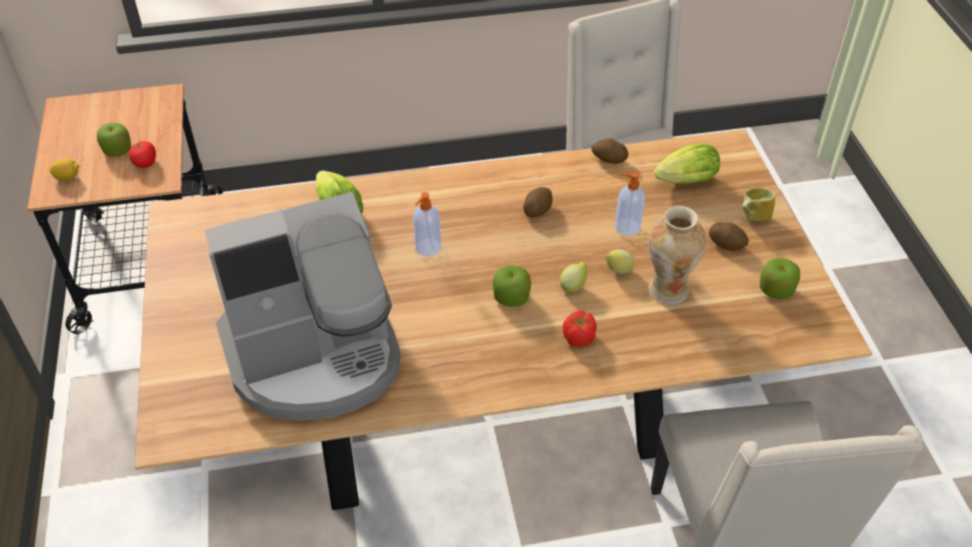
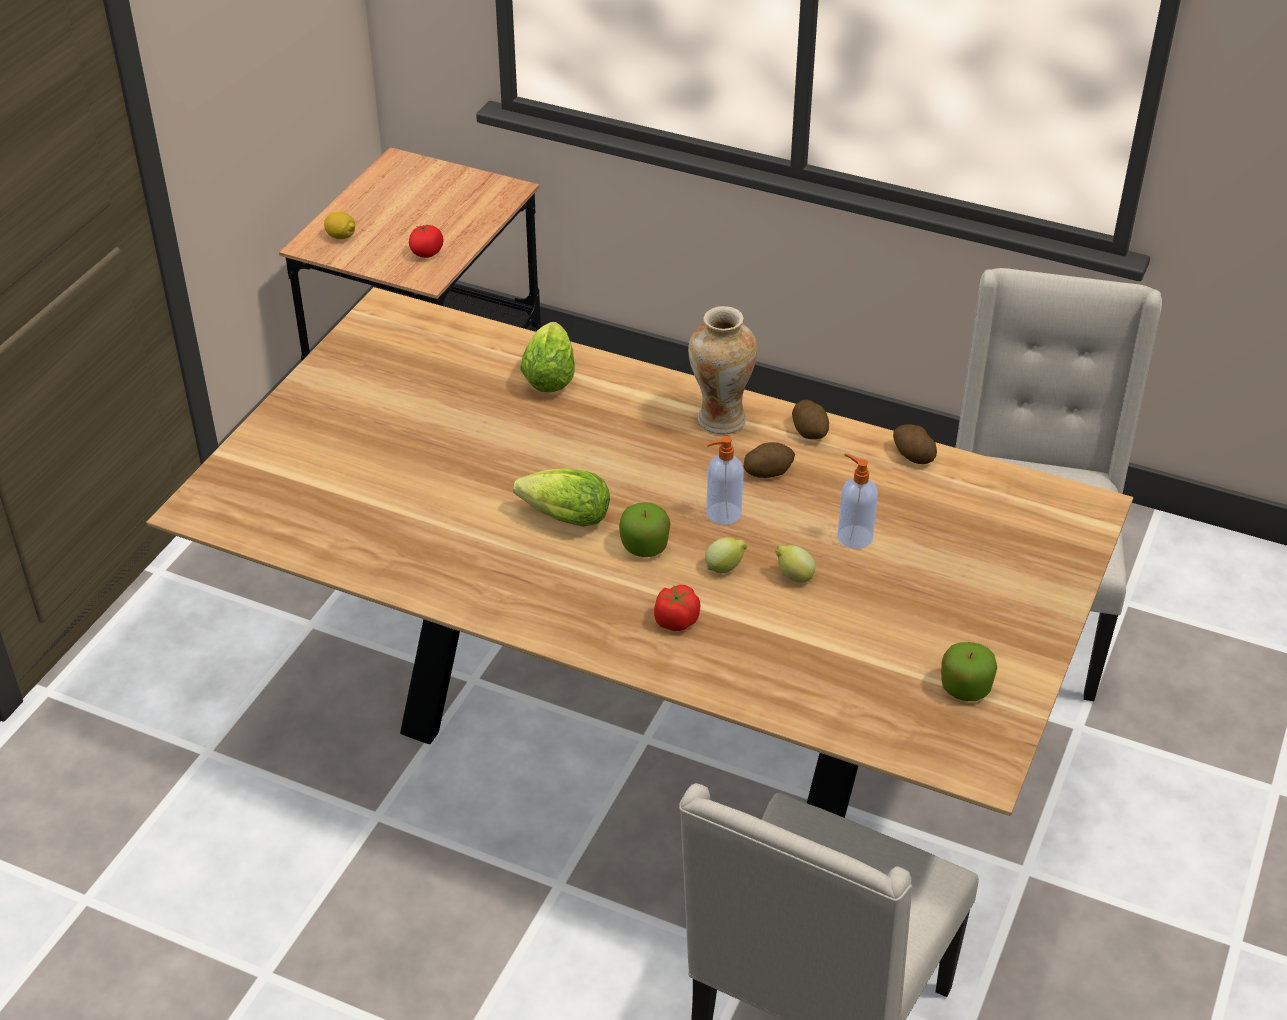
camera: 35 degrees right, 5 degrees down
apple [97,123,131,157] -> none
coffee machine [204,192,401,421] -> none
soap dispenser [413,192,441,256] -> soap dispenser moved to [706,436,744,525]
vase [648,206,706,304] -> vase moved to [688,306,757,434]
lettuce [654,143,720,183] -> lettuce moved to [513,468,610,527]
potato [709,222,749,251] -> potato moved to [792,400,829,439]
mug [742,188,775,221] -> none

